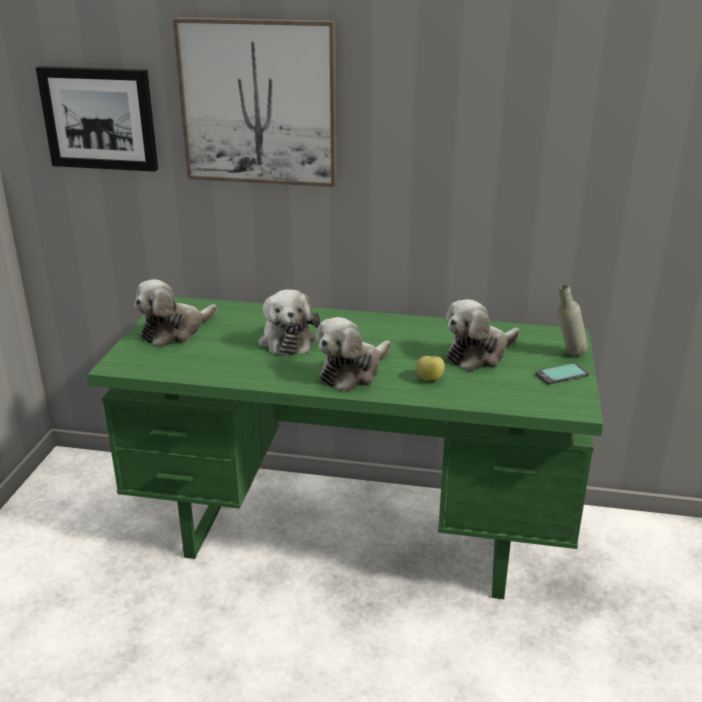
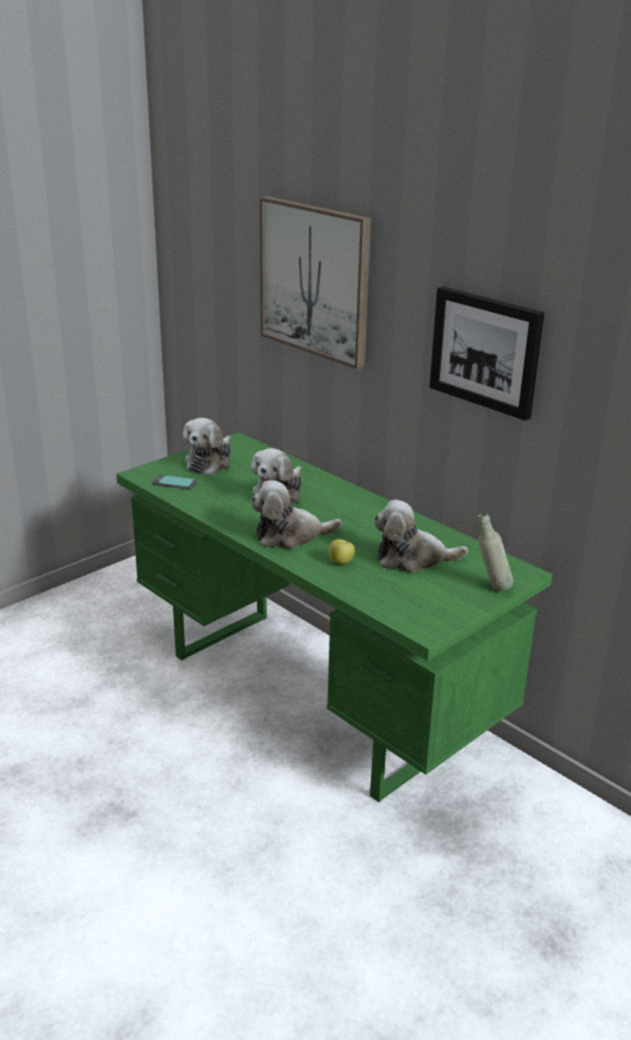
camera: 35 degrees right, 0 degrees up
picture [36,66,158,172] -> picture moved to [429,286,544,421]
plush toy [134,279,217,347] -> plush toy turned 60 degrees counterclockwise [183,418,231,475]
phone [535,363,589,385] -> phone moved to [153,475,198,490]

